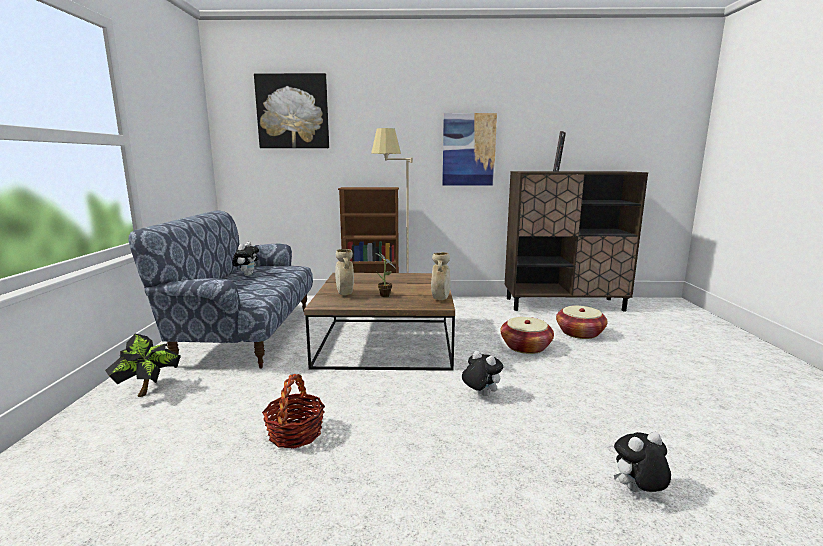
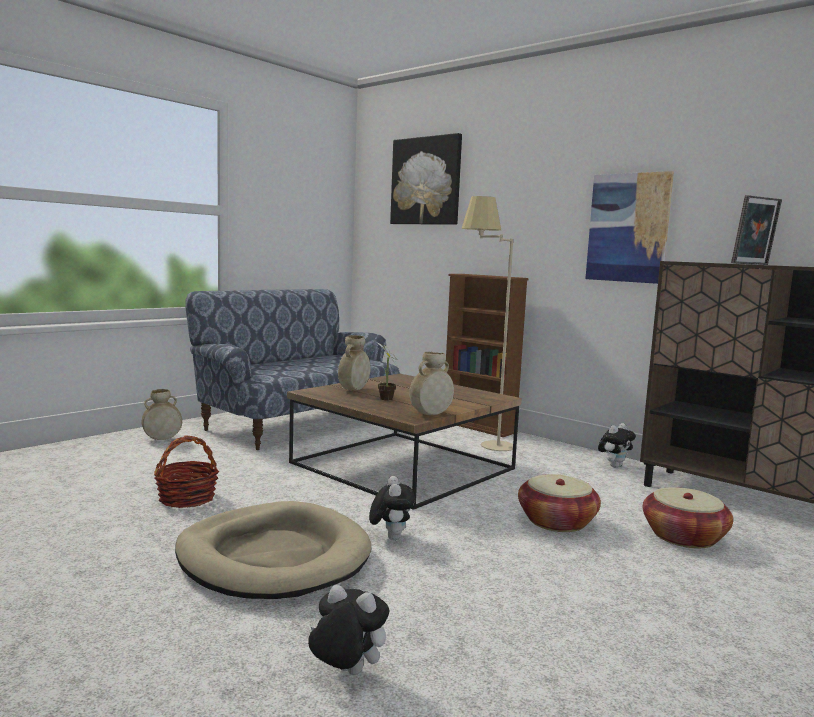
camera: 40 degrees right, 5 degrees down
potted plant [105,334,181,397] -> beige vase [141,389,182,440]
plush toy [232,242,259,276] -> plush toy moved to [598,423,636,468]
none -> beige dog bed [175,501,371,599]

